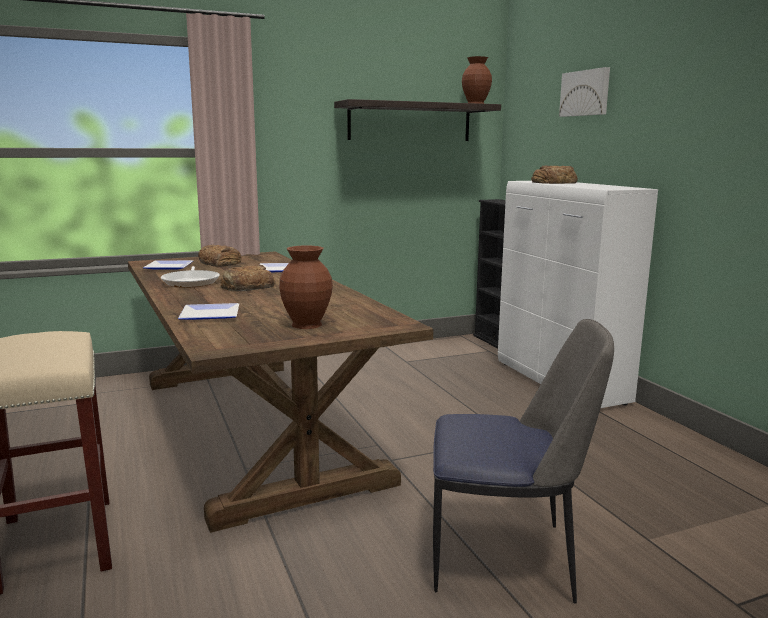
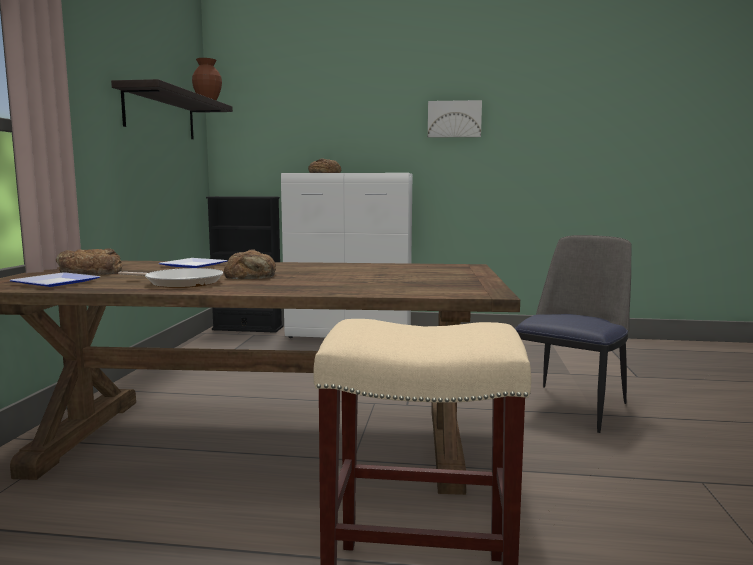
camera: 60 degrees left, 5 degrees down
plate [178,303,239,320] -> none
brown vase [279,246,333,329] -> none
picture [559,67,610,117] -> picture moved to [428,100,482,138]

